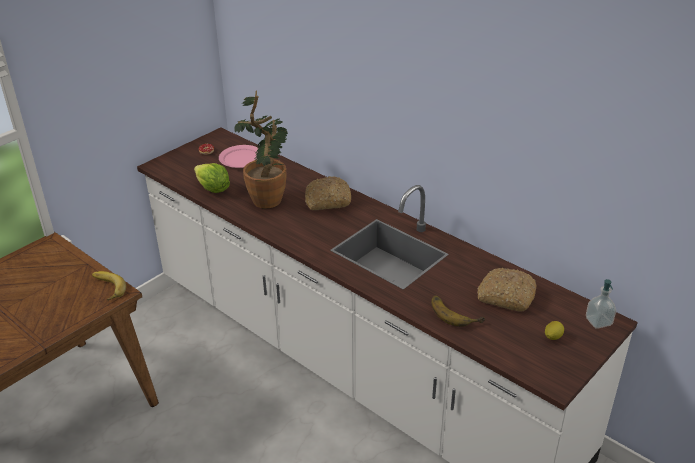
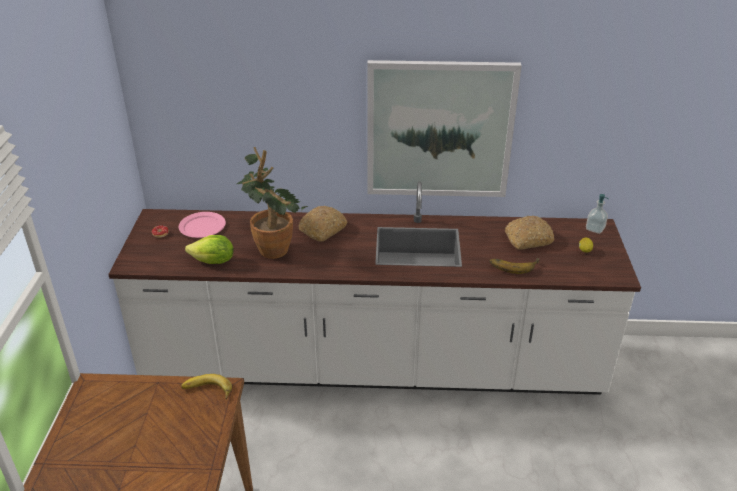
camera: 40 degrees left, 0 degrees up
none -> picture [367,60,522,197]

